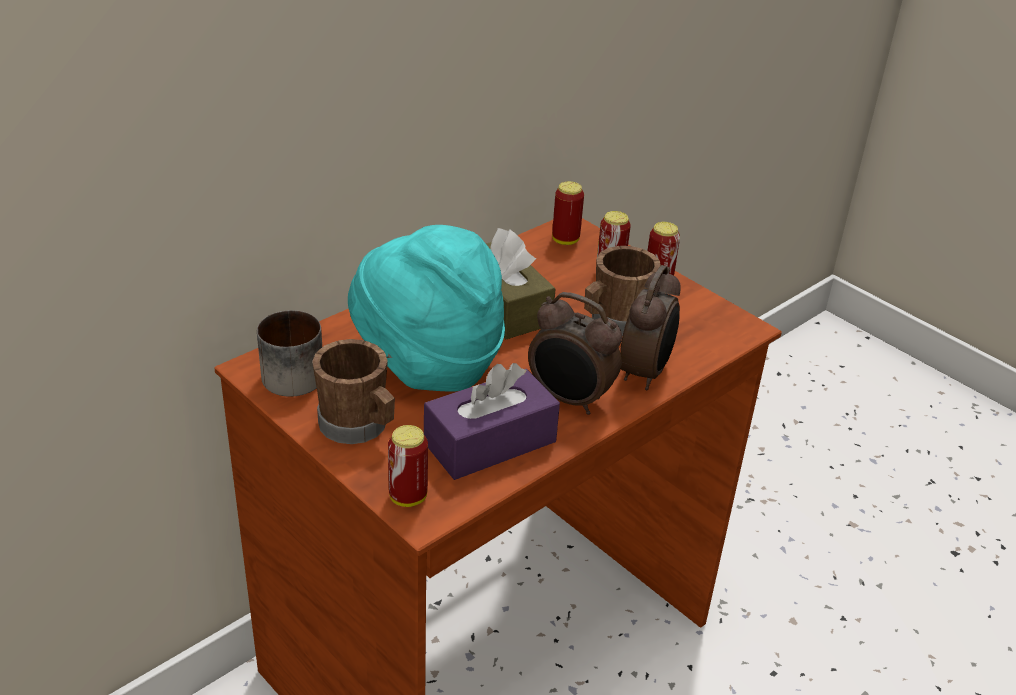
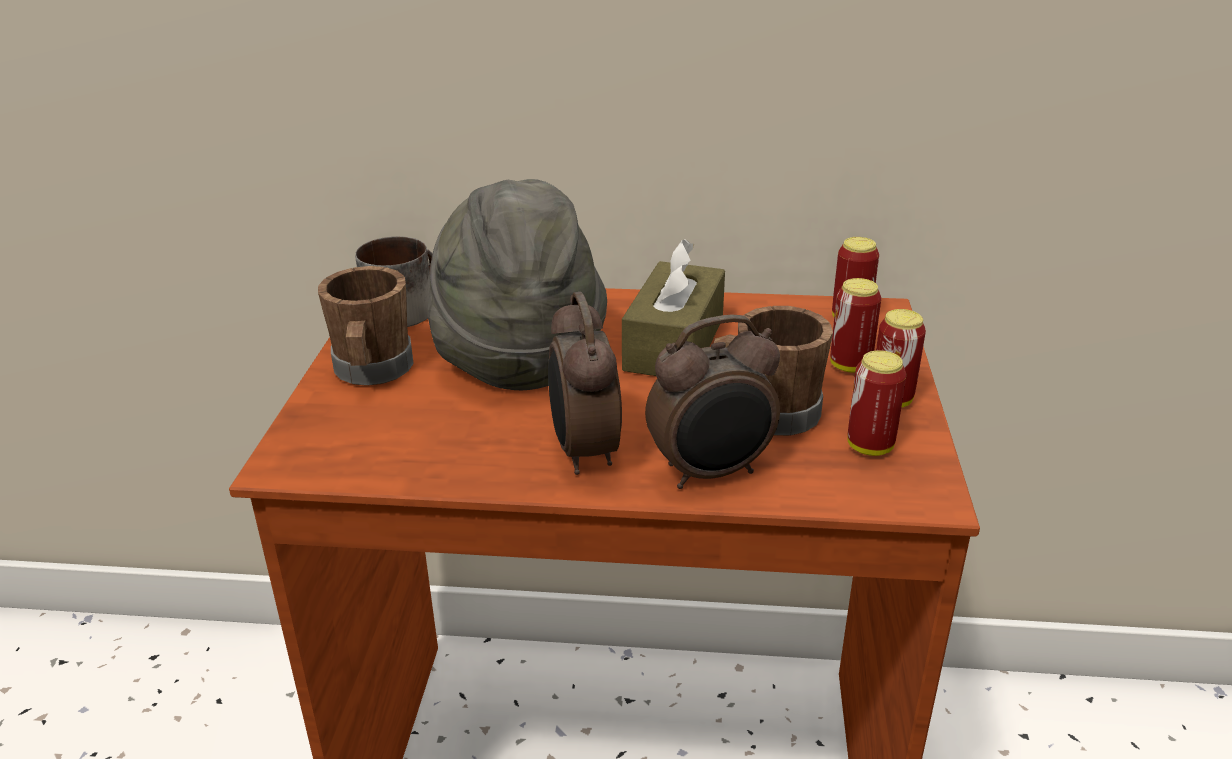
camera: 50 degrees right, 5 degrees down
turquoise hat [348,225,505,392] -> grey hat [428,179,607,390]
can [388,425,428,507] -> can moved to [848,350,906,456]
purple tissue box [424,363,560,480] -> none

